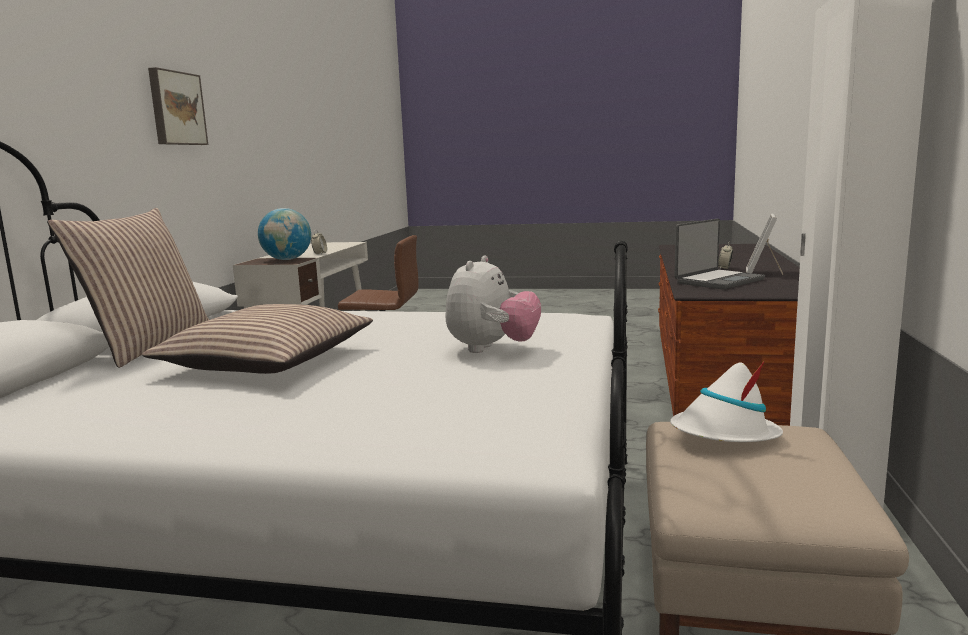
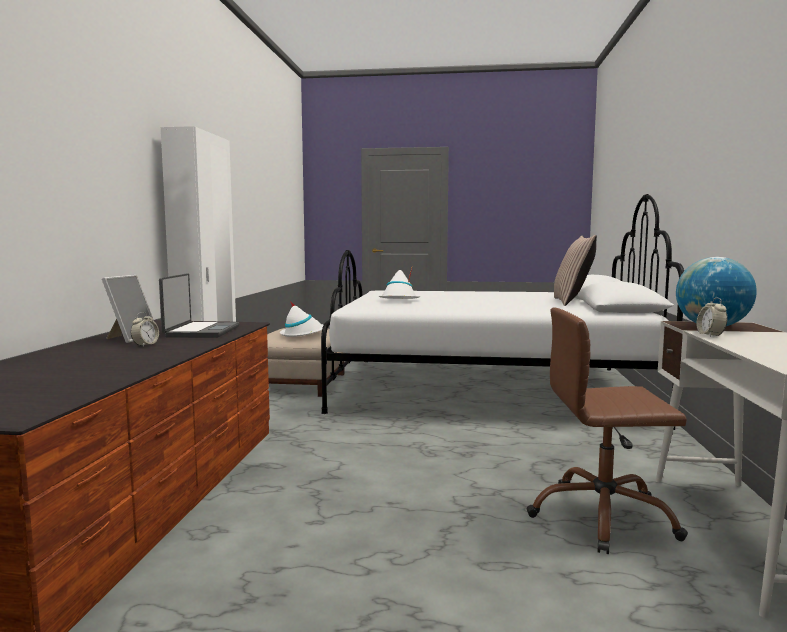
camera: 175 degrees right, 5 degrees down
pillow [142,304,373,374] -> none
picture [148,67,208,145] -> none
plush toy [445,255,541,353] -> white hat [379,268,421,299]
laptop [675,219,765,290] -> laptop turned 135 degrees clockwise [159,273,240,338]

